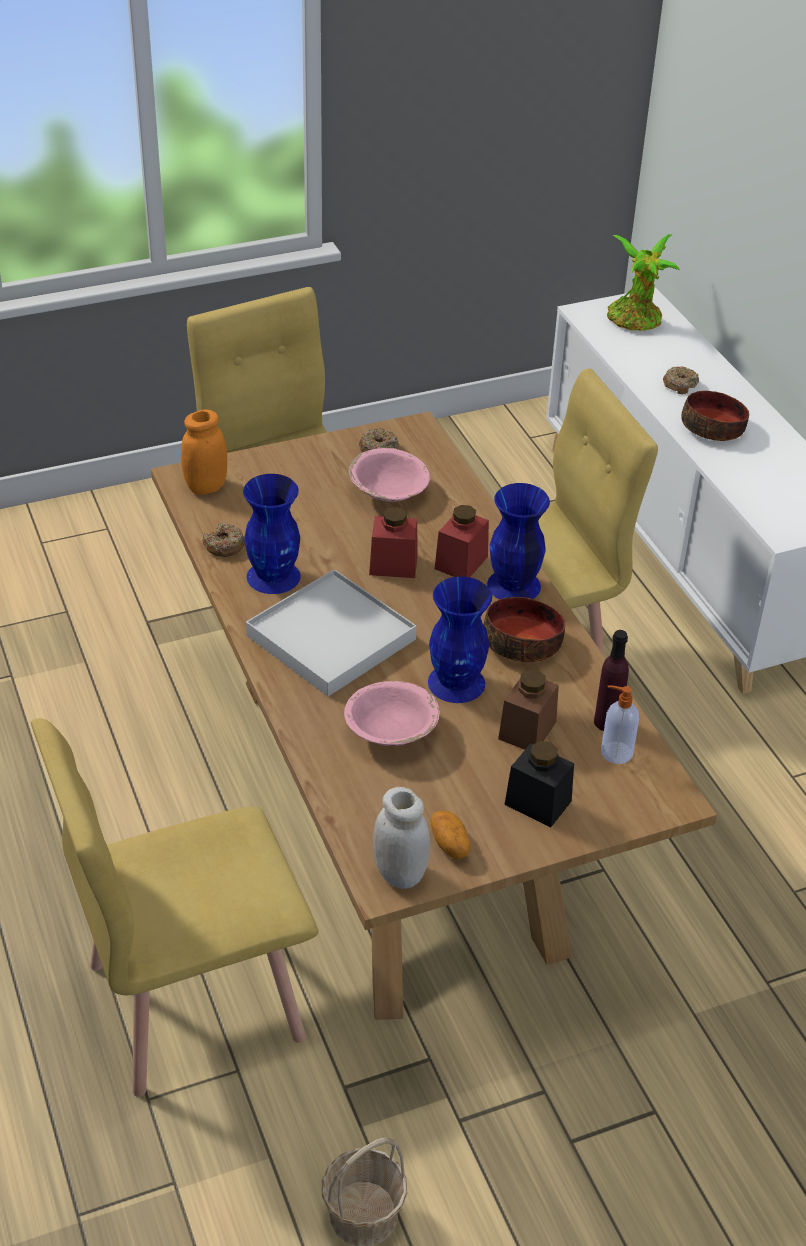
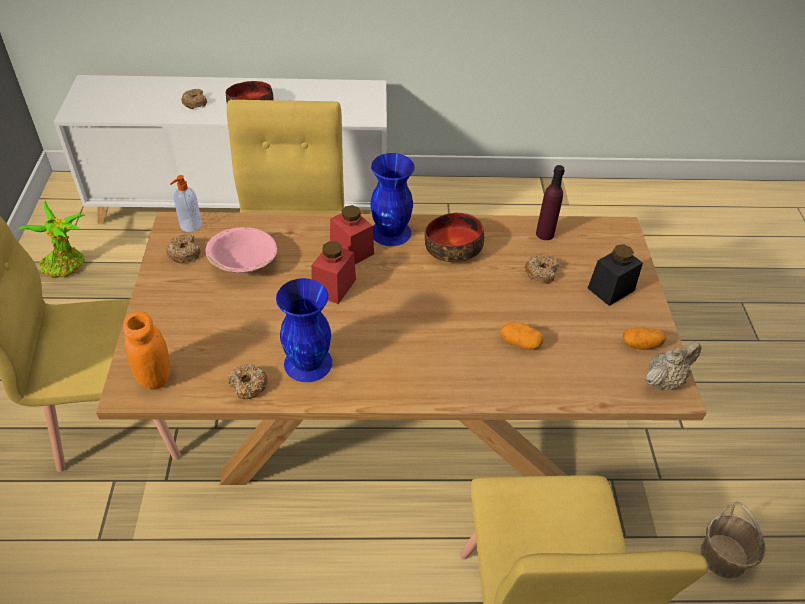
camera: 70 degrees left, 5 degrees up
white tray [246,569,417,697] -> none
pink bowl [344,681,440,746] -> potato [500,322,544,350]
white jar [373,787,430,889] -> beige teapot [645,342,701,390]
blue vase [428,576,492,703] -> none
brown jar [498,670,559,750] -> donut [525,254,559,284]
soap dispenser [601,685,639,764] -> soap dispenser moved to [170,175,202,232]
potted plant [607,234,680,331] -> potted plant moved to [17,201,85,278]

